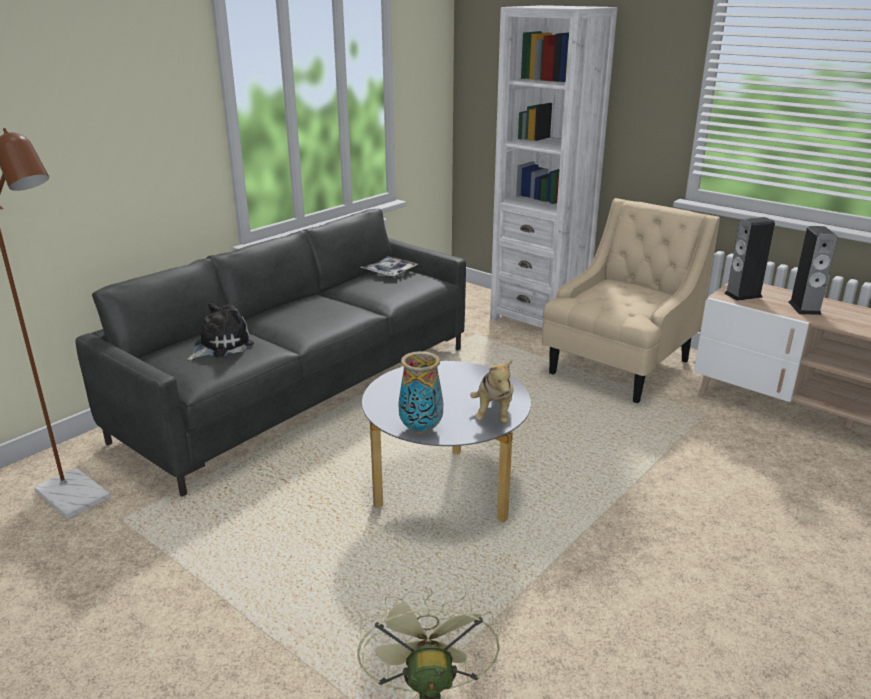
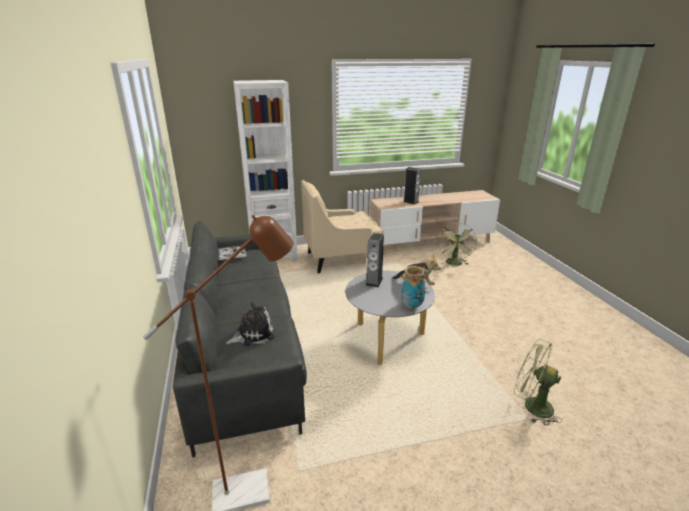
camera: 55 degrees left, 0 degrees up
plush toy [187,303,254,360] -> plush toy turned 75 degrees clockwise [226,302,275,346]
beige armchair [542,198,720,403] -> beige armchair turned 90 degrees counterclockwise [301,180,383,273]
speaker [724,217,775,301] -> speaker moved to [366,233,384,287]
none -> green fan [438,223,477,266]

